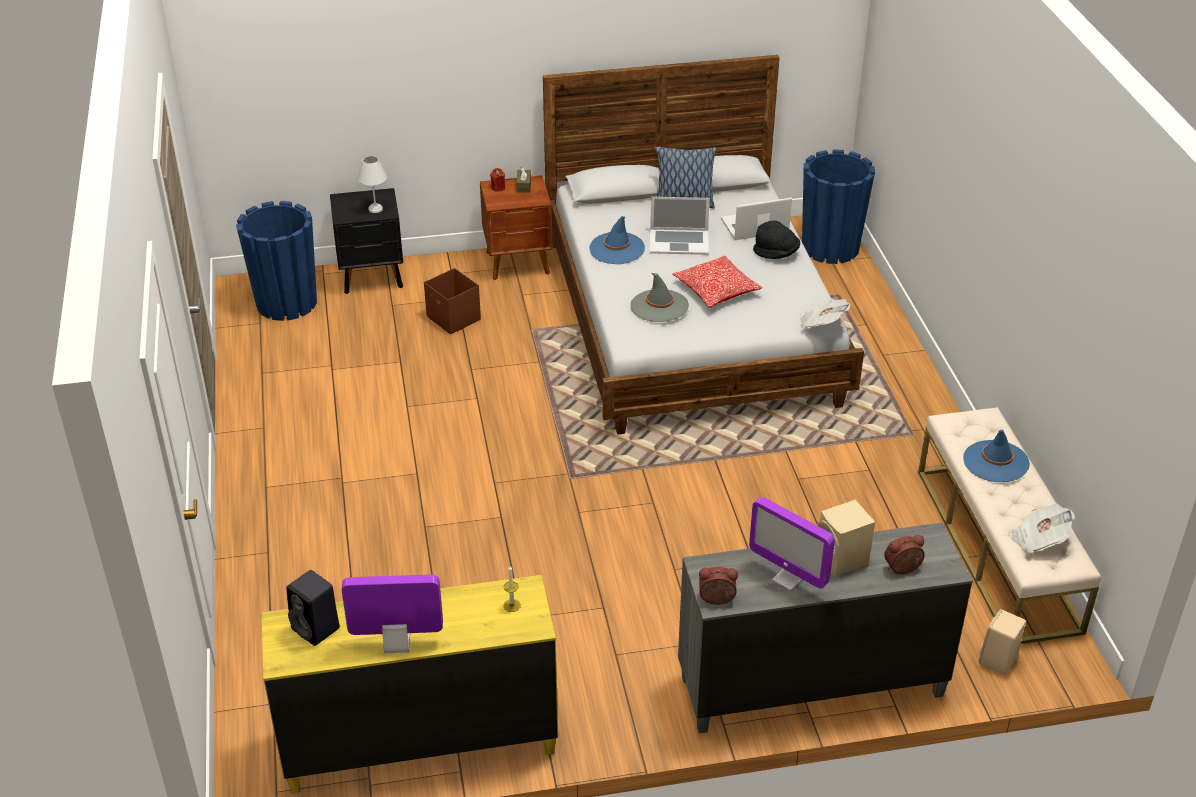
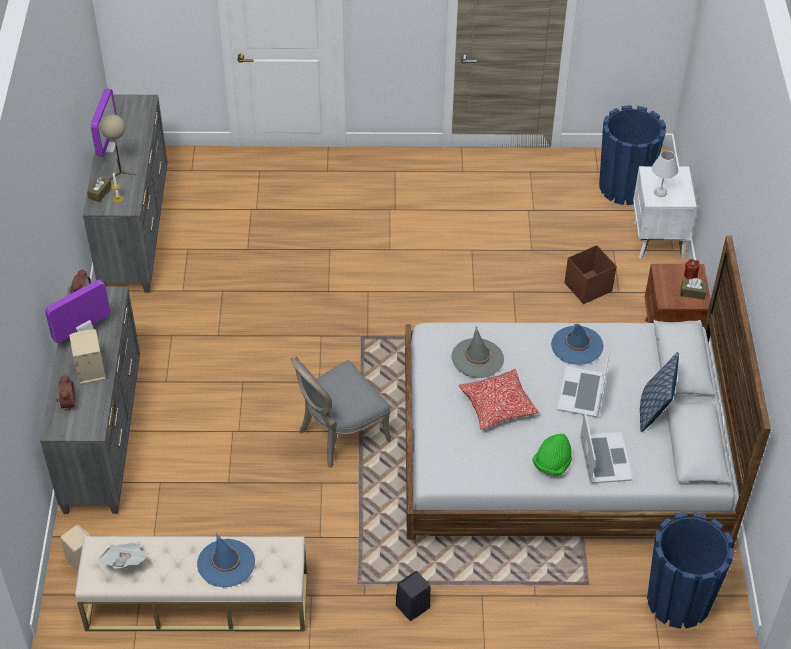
camera: 100 degrees right, 10 degrees up
yellow dresser [261,575,558,793] -> grey dresser [83,95,168,293]
black speaker [287,570,340,646] -> black speaker moved to [396,571,431,621]
black nightstand [330,188,403,294] -> white nightstand [633,166,697,259]
black hat [753,220,800,259] -> green hat [533,434,572,476]
newspaper [800,299,850,328] -> none
none -> brown tissue box [87,176,111,202]
none -> beige table lamp [100,115,136,180]
none -> grey chair [290,357,391,468]

